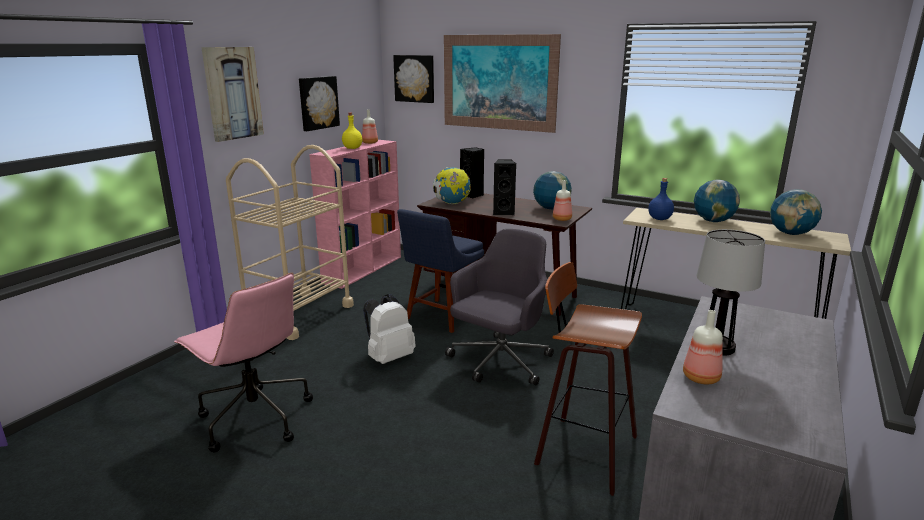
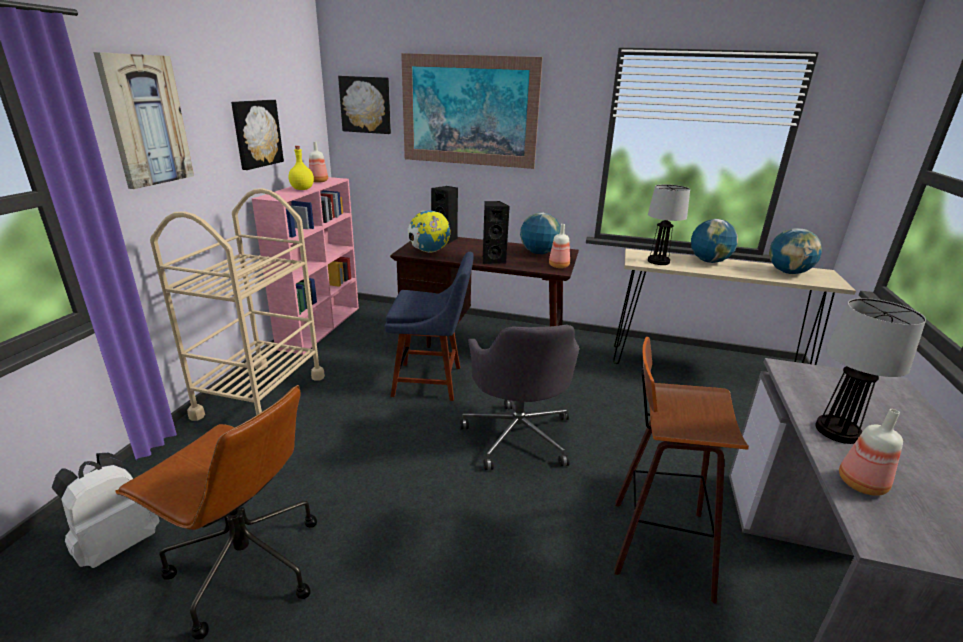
camera: 15 degrees left, 5 degrees up
pink office chair [174,273,313,452] -> brown office chair [115,385,317,640]
white backpack [363,294,416,364] -> white backpack moved to [52,453,160,568]
blue chair [397,209,484,333] -> blue chair turned 105 degrees counterclockwise [385,252,474,401]
grey office chair [445,229,554,385] -> grey office chair turned 150 degrees clockwise [460,325,579,470]
blue bottle [648,178,674,220] -> table lamp [648,184,690,265]

